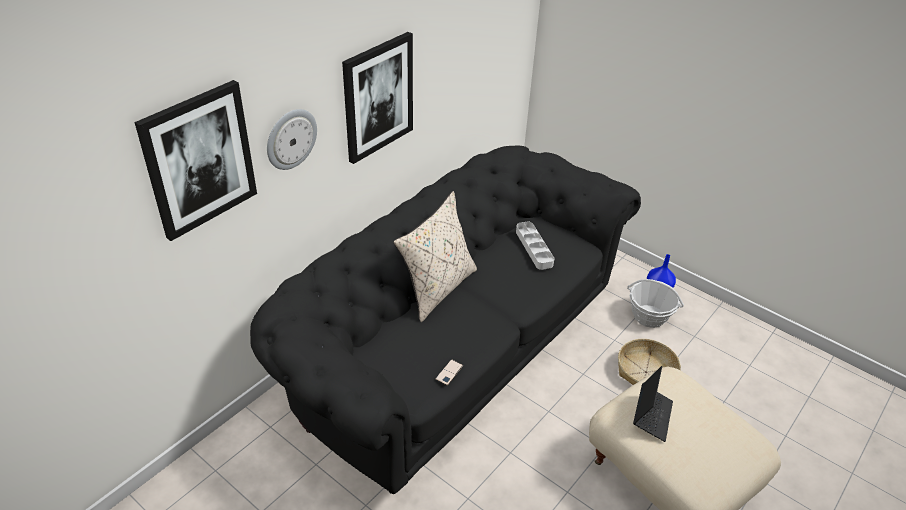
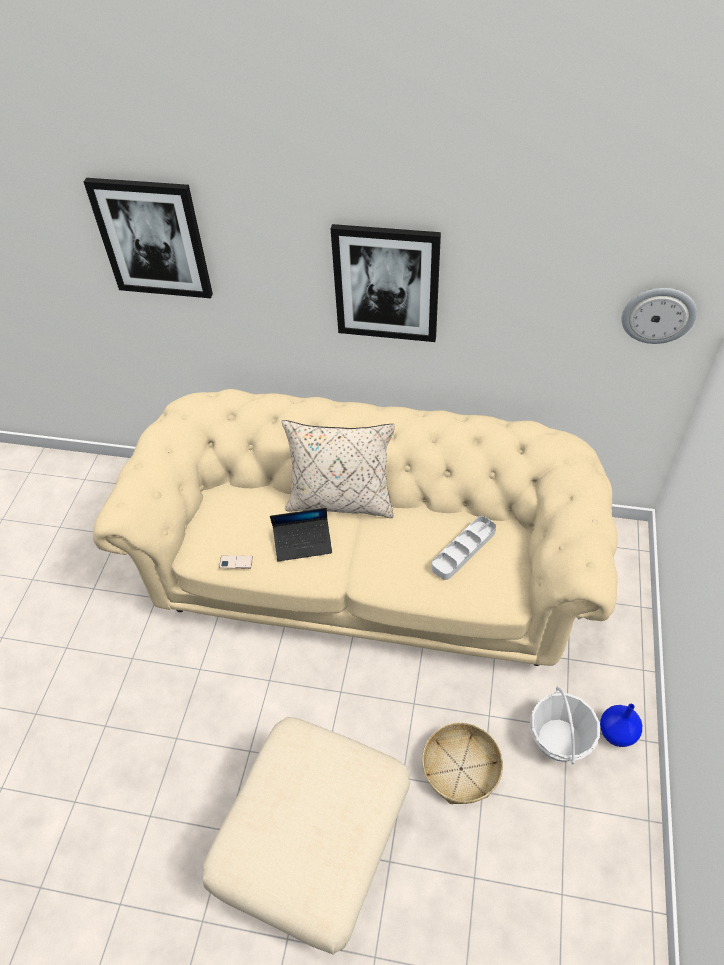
camera: 65 degrees right, 10 degrees up
black sofa [250,146,641,494] -> beige sofa [93,389,618,666]
wall clock [267,109,317,170] -> wall clock moved to [621,288,697,344]
laptop [633,366,673,442] -> laptop moved to [270,508,332,561]

